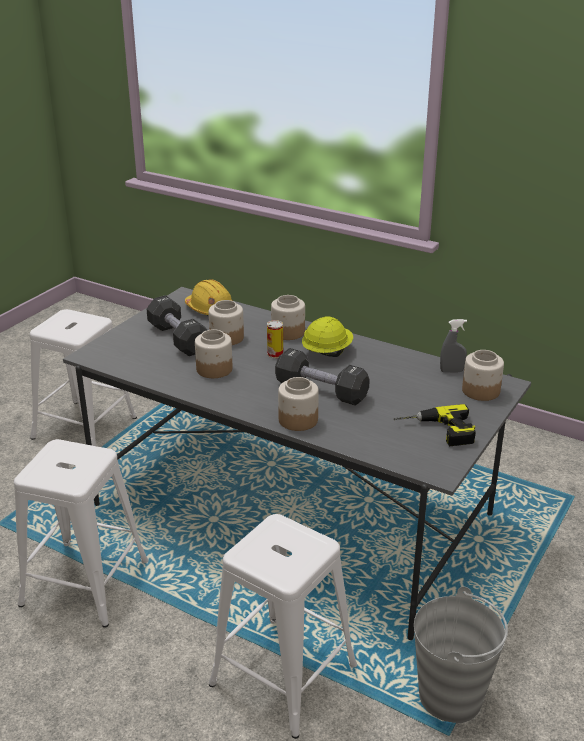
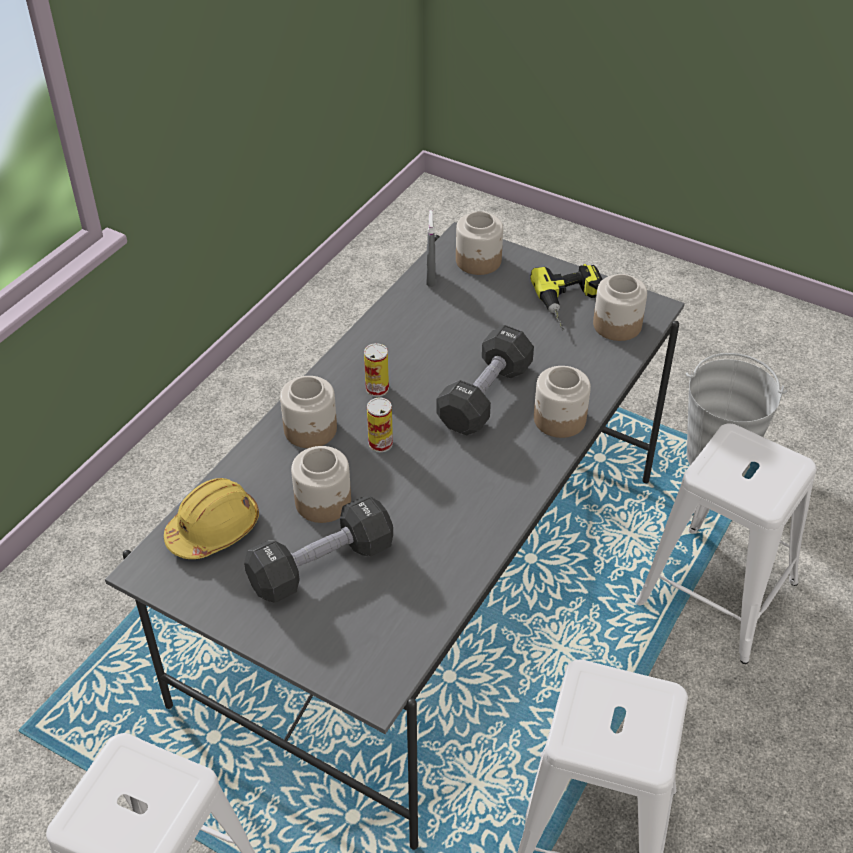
camera: 90 degrees left, 15 degrees up
jar [195,329,232,378] -> jar moved to [593,274,647,341]
yellow hard hat [302,316,353,357] -> can [364,343,389,397]

